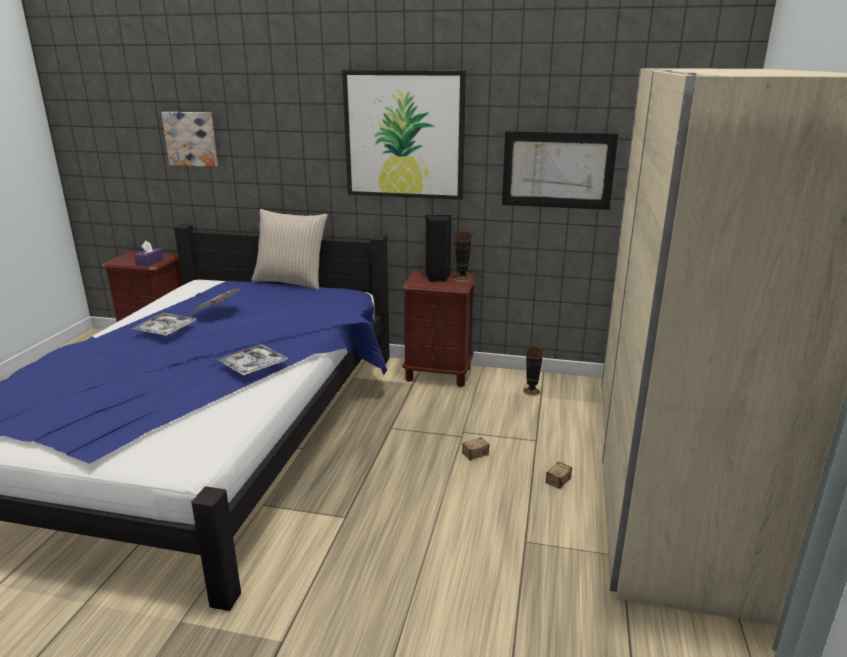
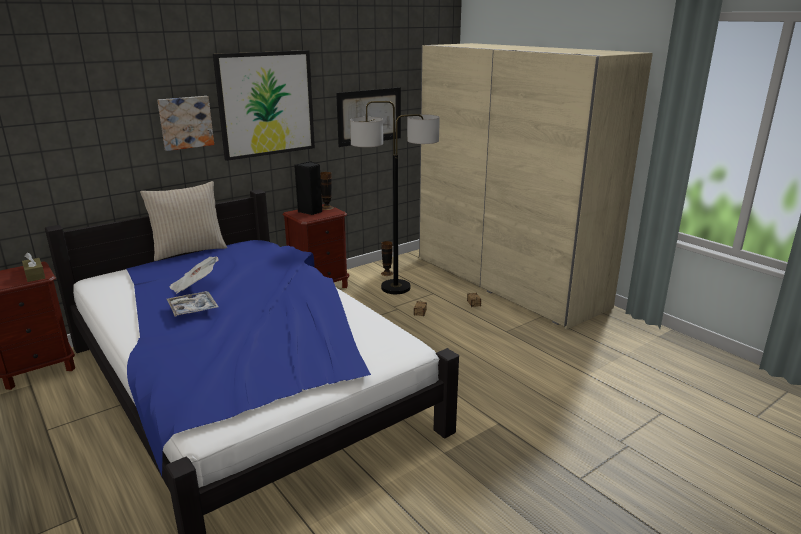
camera: 50 degrees left, 0 degrees up
purple tissue box [134,241,164,267] -> brown tissue box [22,252,45,282]
picture [161,112,218,167] -> picture moved to [157,96,214,151]
tray [218,344,288,376] -> none
none -> floor lamp [350,101,440,294]

